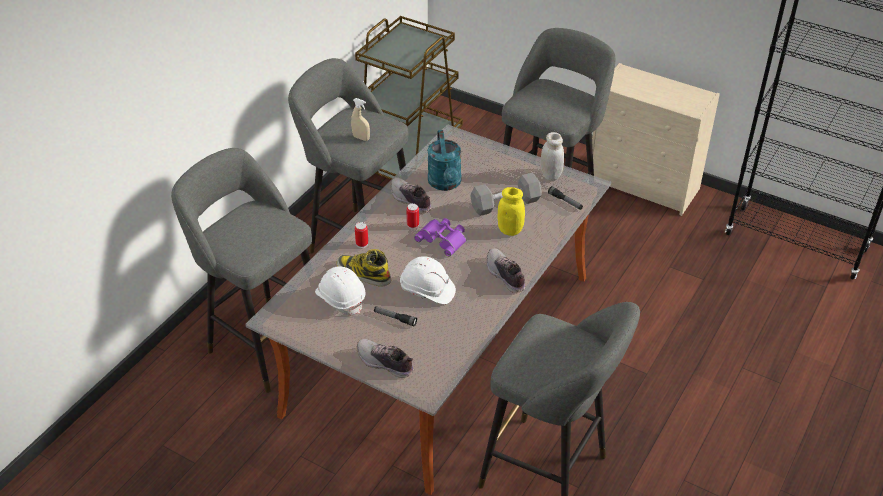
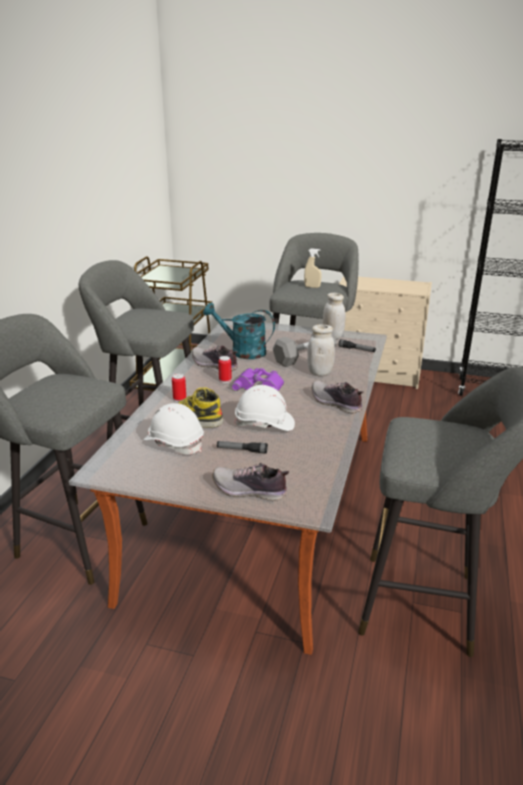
camera: 15 degrees left, 15 degrees down
beige spray bottle [351,98,370,141] -> beige spray bottle moved to [304,248,322,288]
turquoise watering can [427,130,462,191] -> turquoise watering can turned 135 degrees clockwise [203,303,275,359]
yellow jar [497,187,525,236] -> white jar [307,324,335,376]

